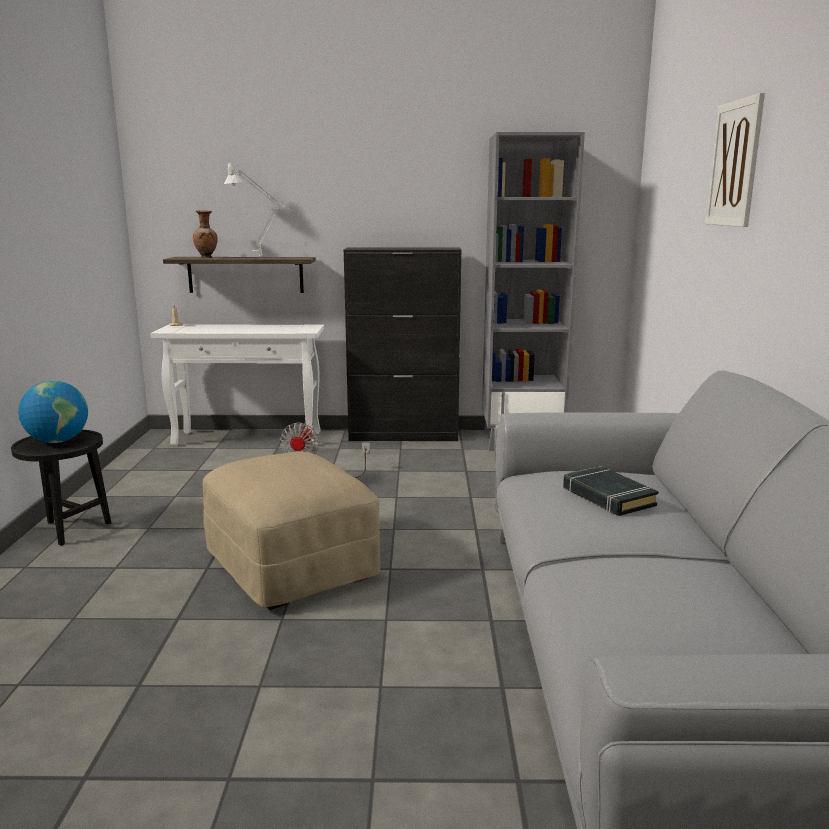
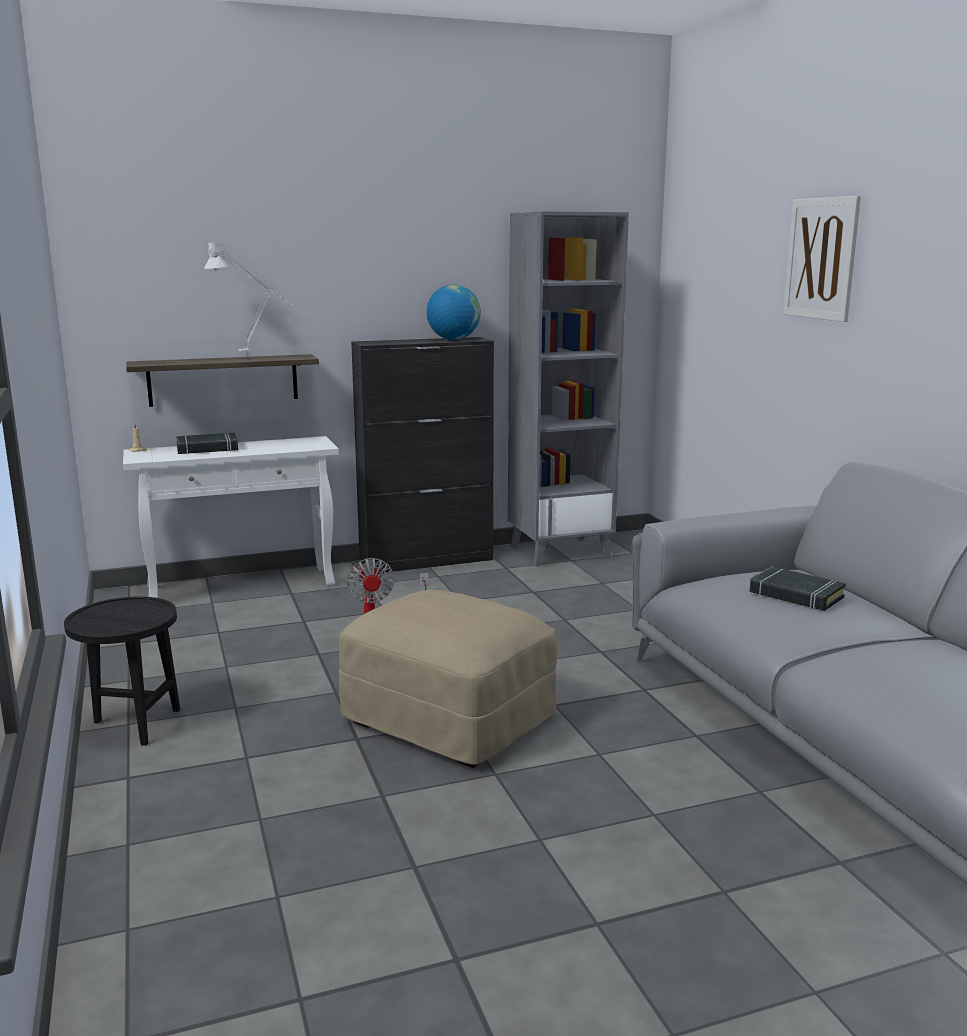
camera: 20 degrees left, 0 degrees up
globe [18,381,88,443] -> globe moved to [427,284,481,340]
brown vase [193,210,218,258] -> none
none -> black book [176,433,238,454]

